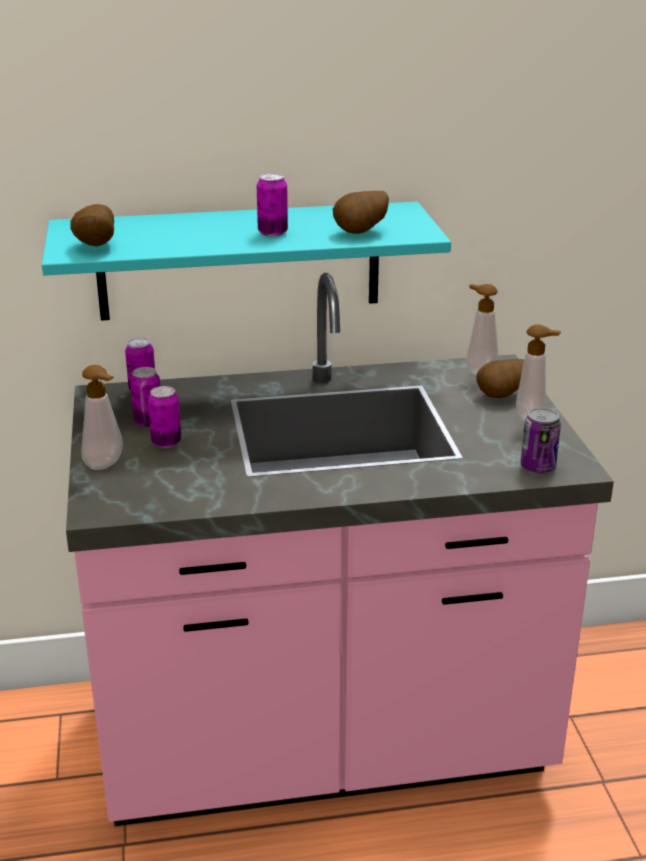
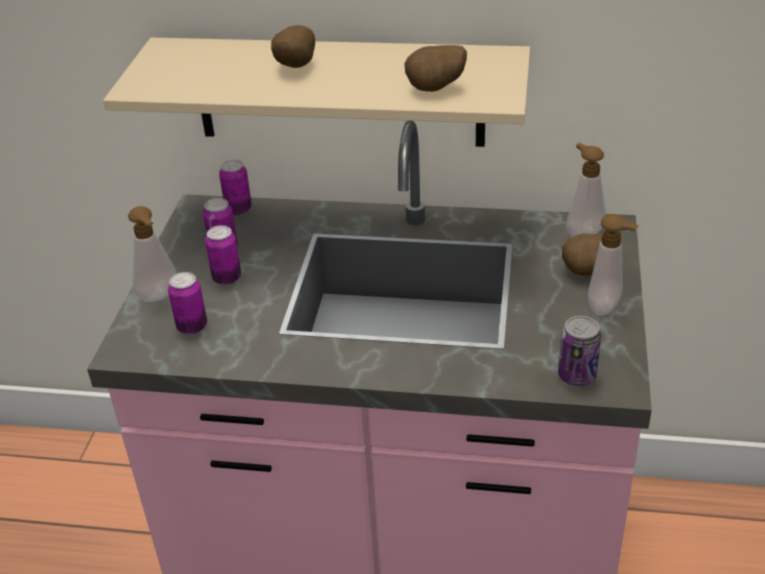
camera: 20 degrees right, 10 degrees up
turquoise shelf [42,202,451,321] -> beige shelf [103,38,530,147]
potato [70,204,114,247] -> potato moved to [271,25,315,68]
can [257,173,288,237] -> can moved to [168,272,207,334]

